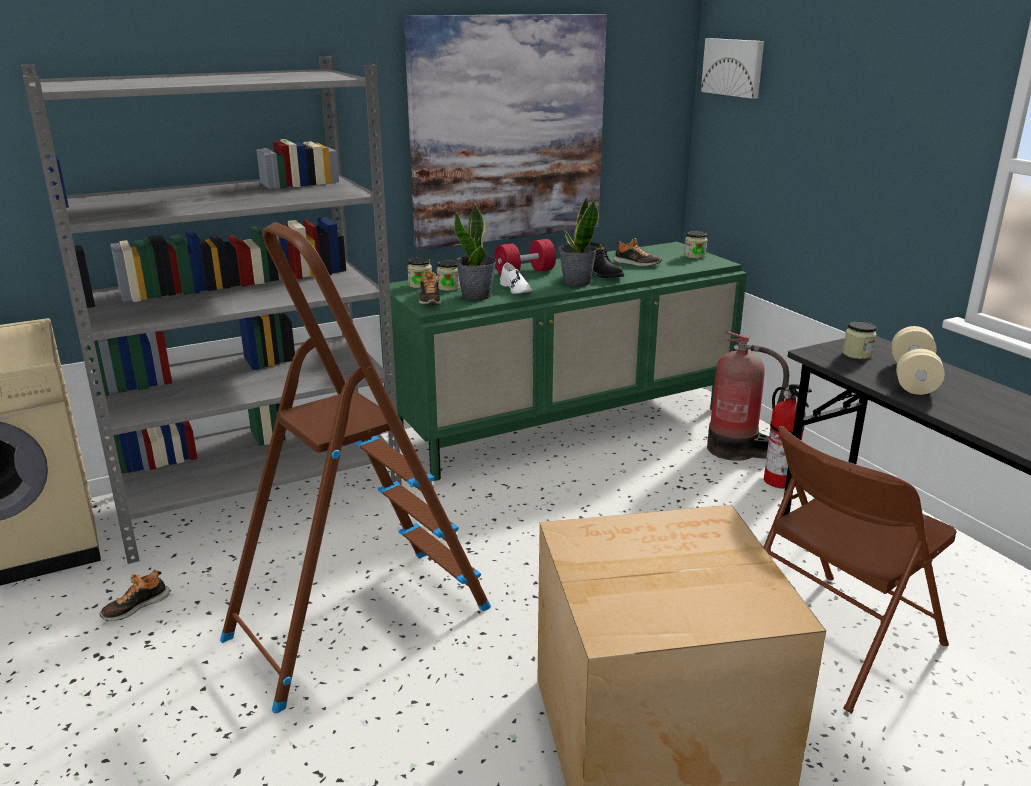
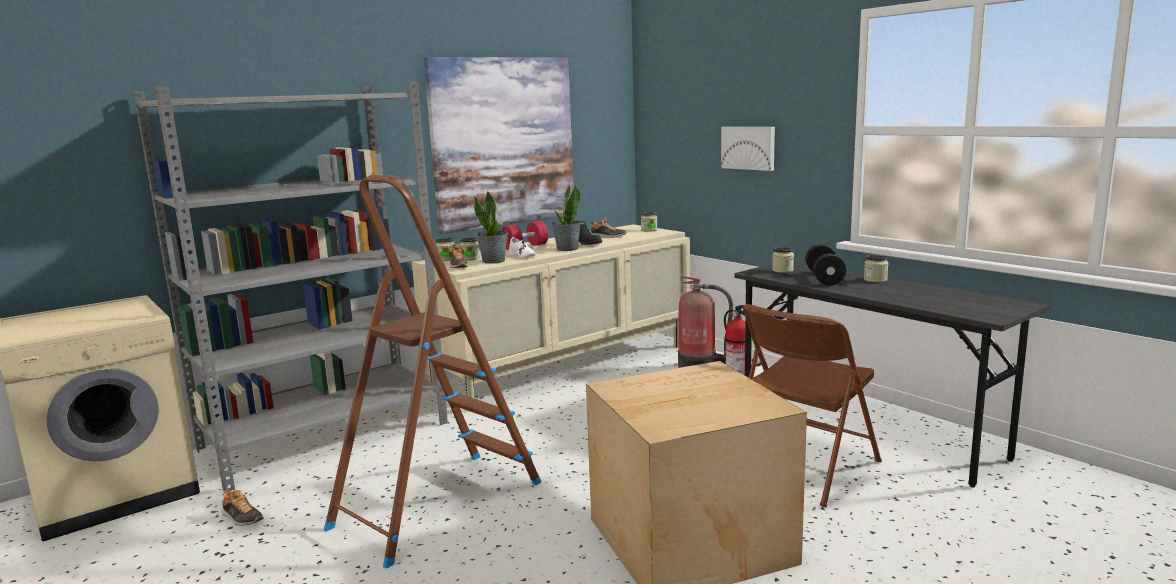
camera: 10 degrees left, 10 degrees down
shoe [99,571,170,621] -> shoe turned 90 degrees counterclockwise [222,490,264,526]
green cabinet [378,242,747,481] -> beige cabinet [412,224,690,399]
picture [701,38,764,99] -> picture moved to [721,127,775,171]
beige dumbbell [891,326,945,395] -> black dumbbell [805,244,846,286]
none -> jar [864,255,888,282]

